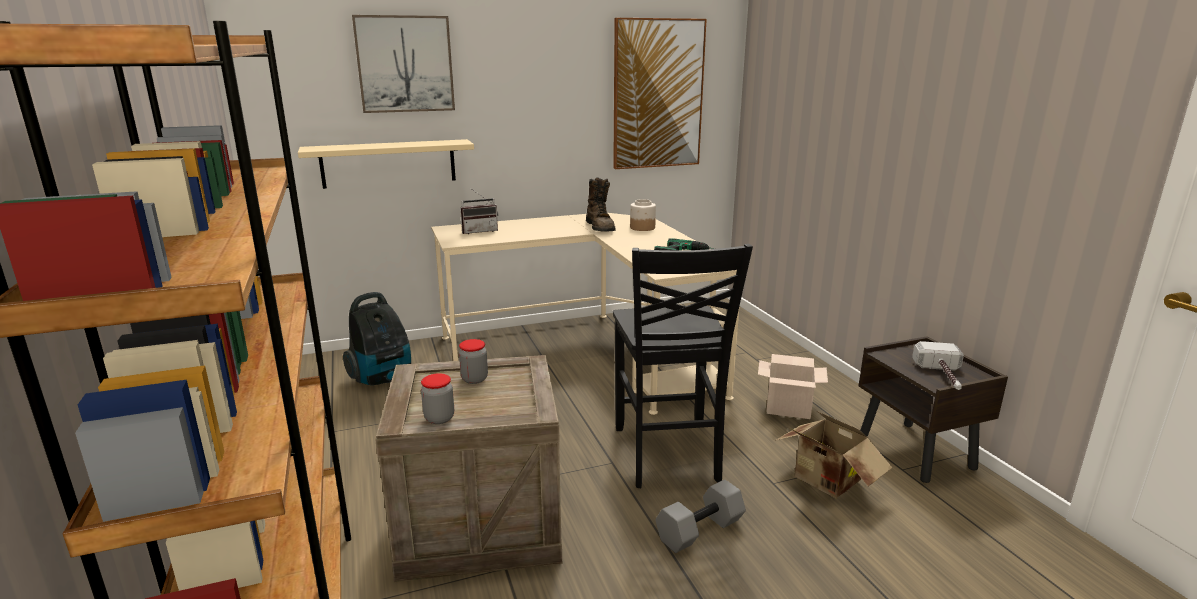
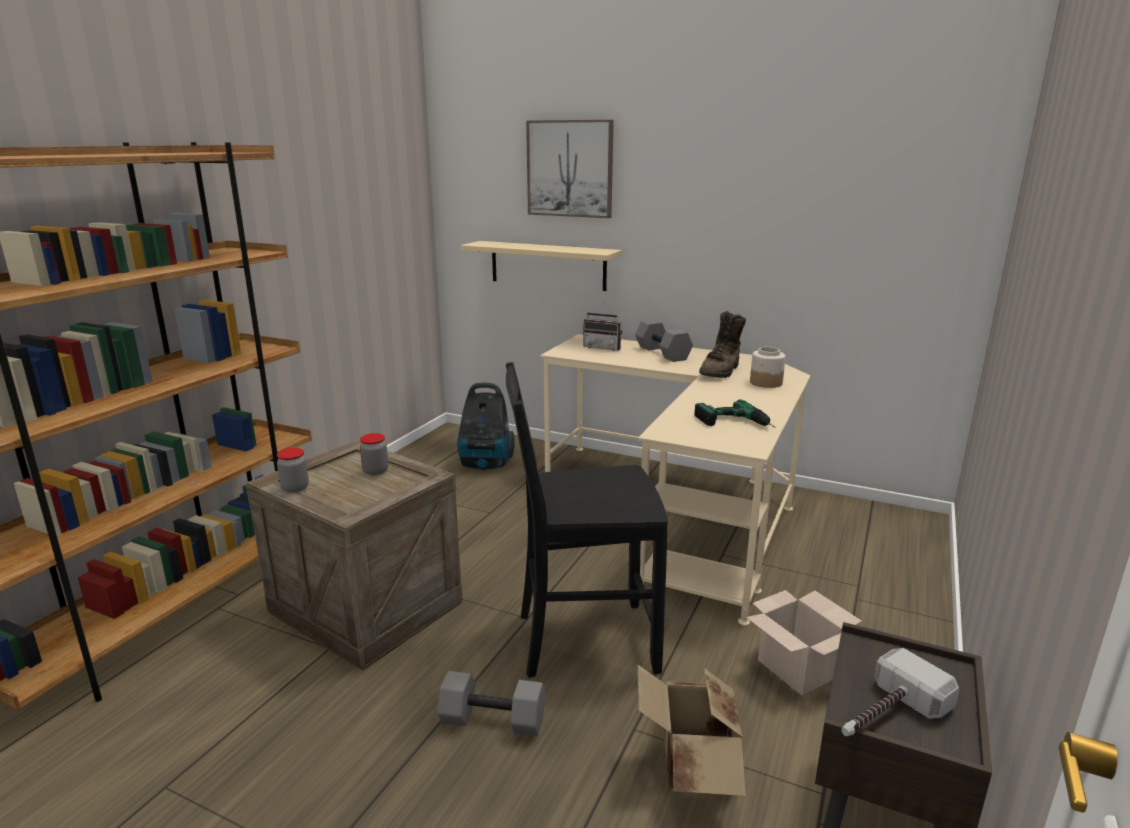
camera: 45 degrees right, 0 degrees up
picture [613,18,707,169] -> none
black chair [613,244,753,488] -> black chair turned 45 degrees clockwise [506,362,668,678]
none -> grey dumbbell [635,320,693,362]

